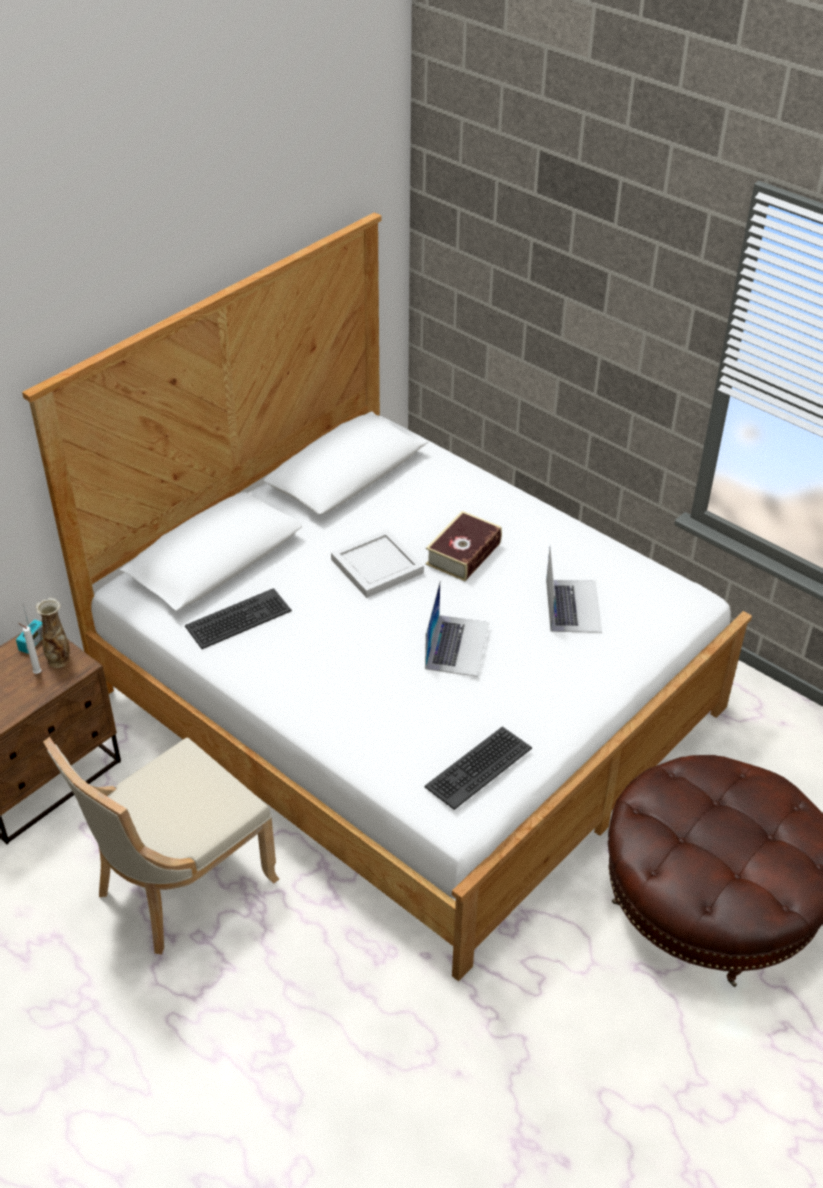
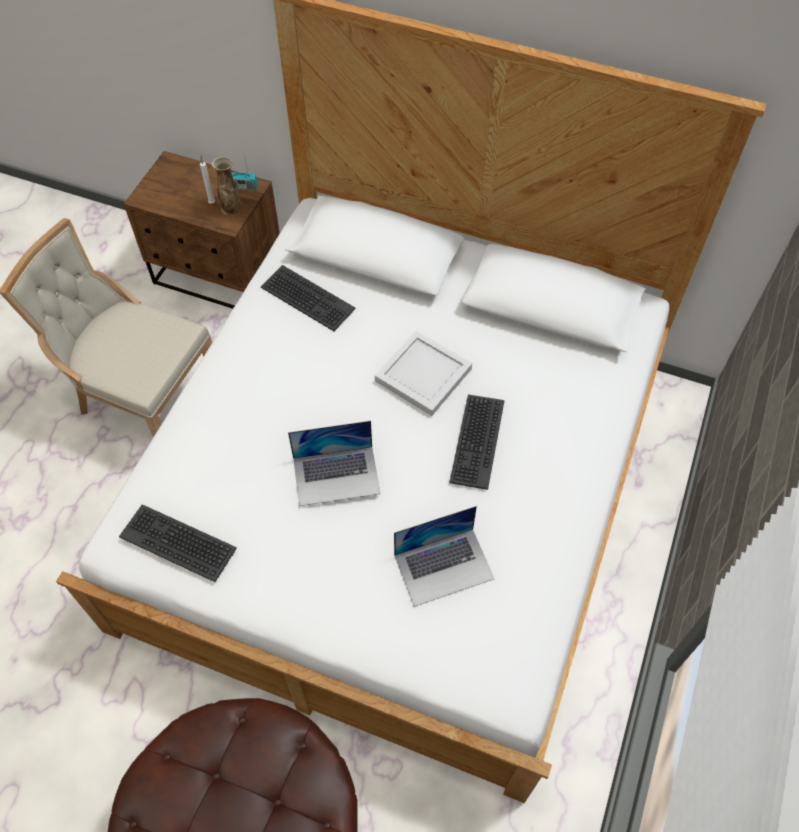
camera: 70 degrees right, 15 degrees up
book [426,511,502,581] -> keyboard [449,395,504,490]

